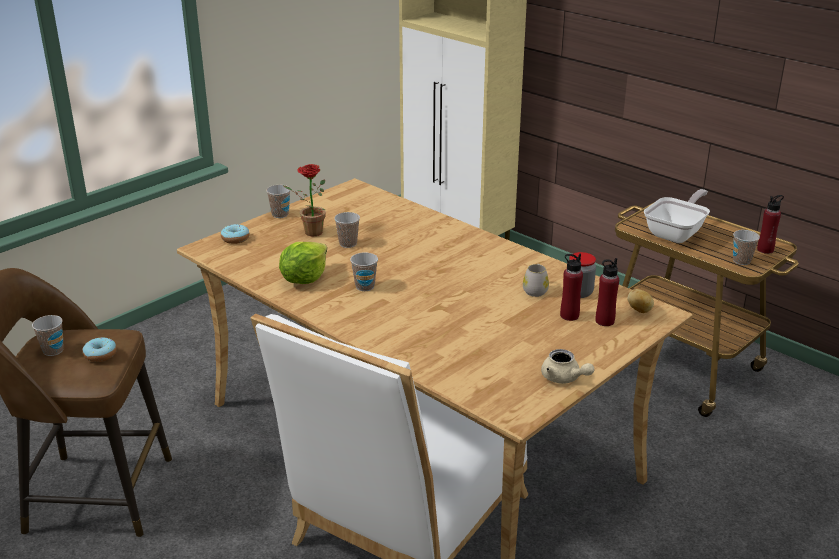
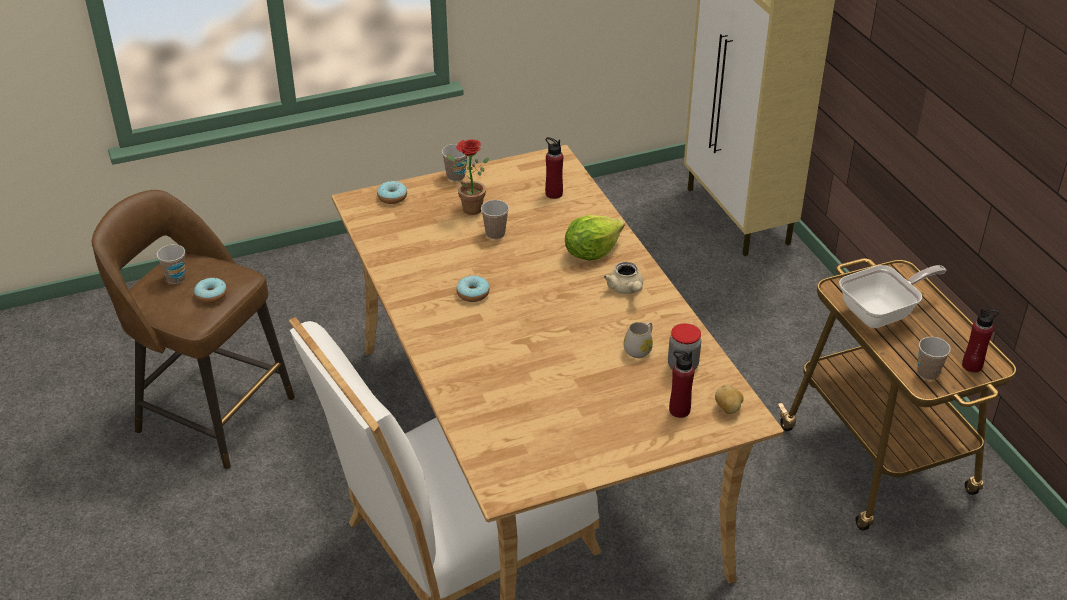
camera: 25 degrees right, 10 degrees up
lettuce [279,242,327,284] -> lettuce moved to [565,215,624,261]
cup [350,252,378,291] -> donut [456,275,490,302]
beige teapot [541,349,595,384] -> beige teapot moved to [604,262,643,294]
red bottle [560,254,583,321] -> red bottle moved to [545,137,563,199]

